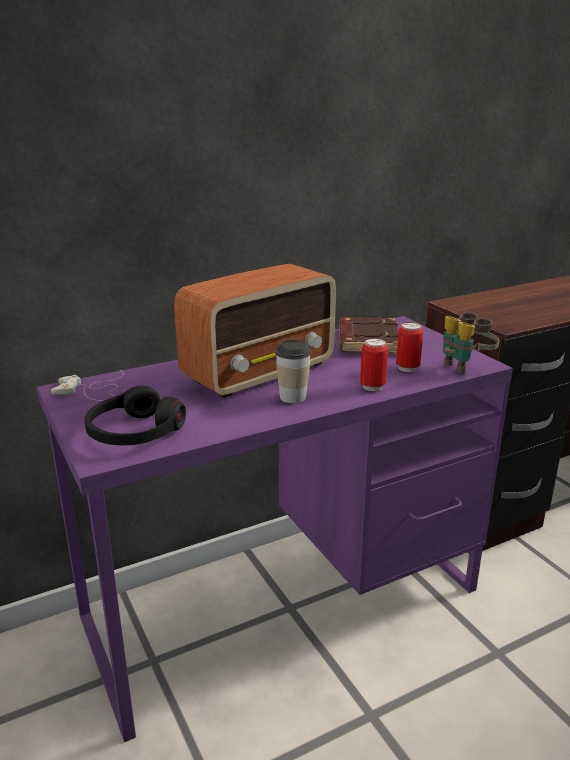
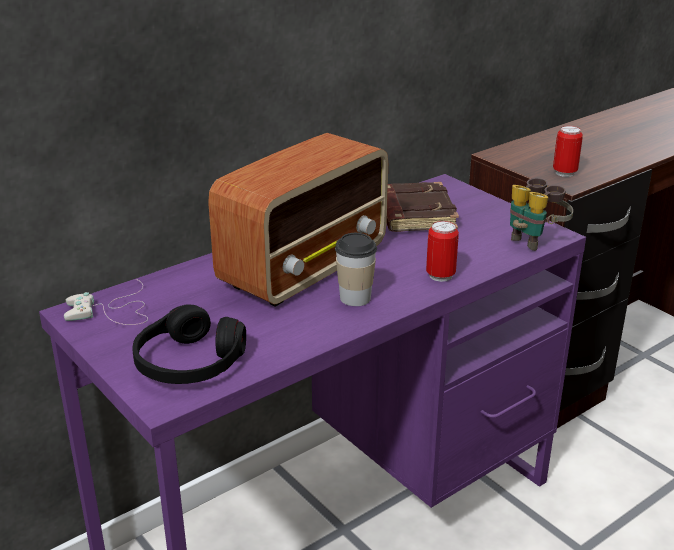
camera: 10 degrees left, 5 degrees up
can [396,322,423,372] -> can moved to [553,126,583,177]

